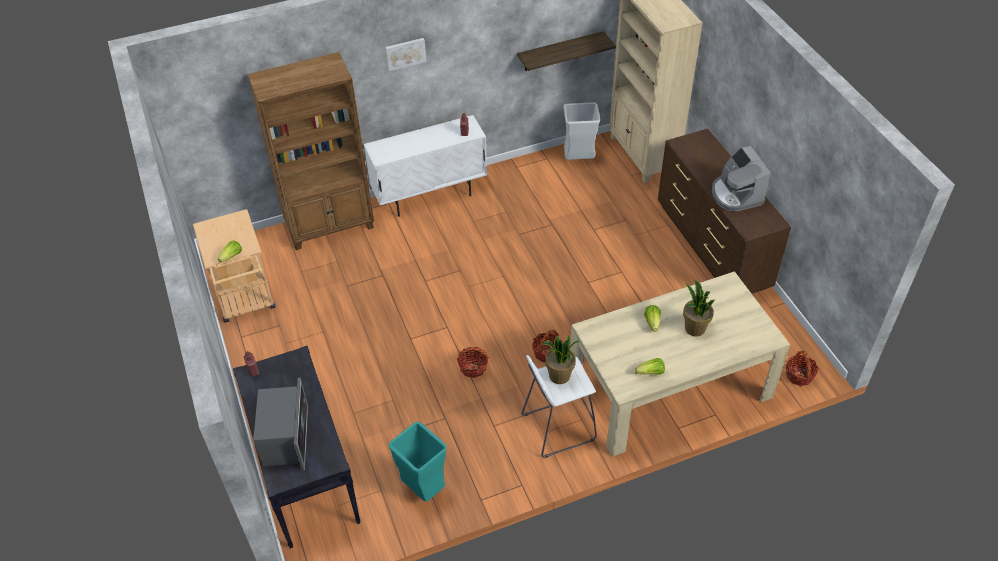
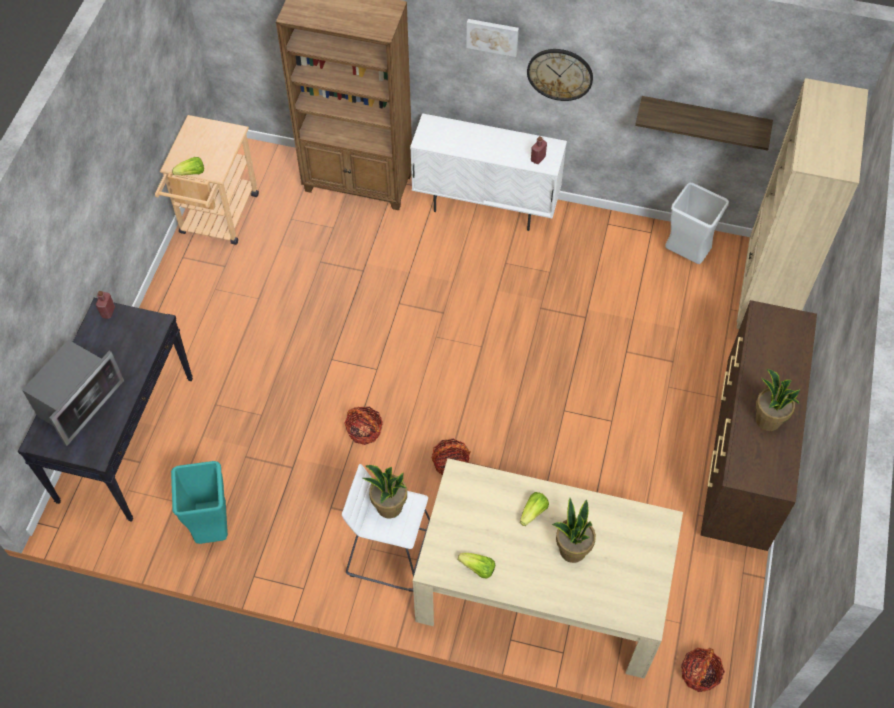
camera: 35 degrees right, 10 degrees up
coffee machine [712,146,771,211] -> potted plant [756,369,800,431]
none -> wall clock [527,49,593,101]

